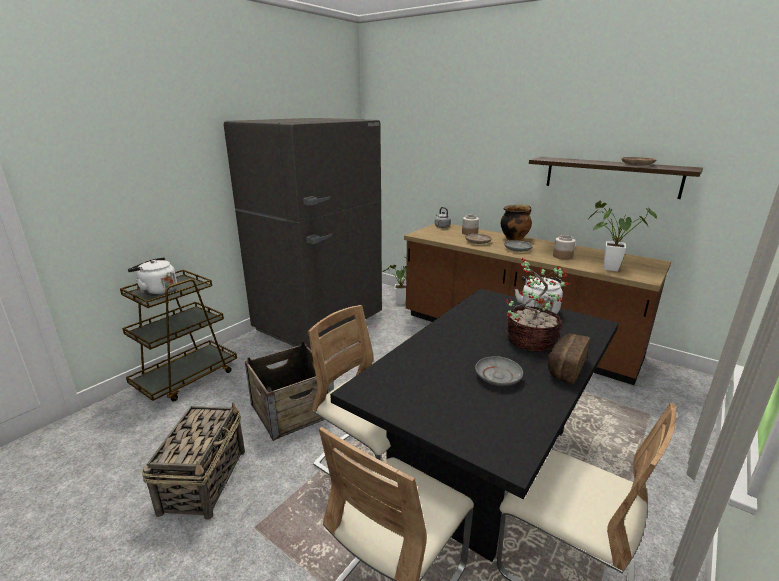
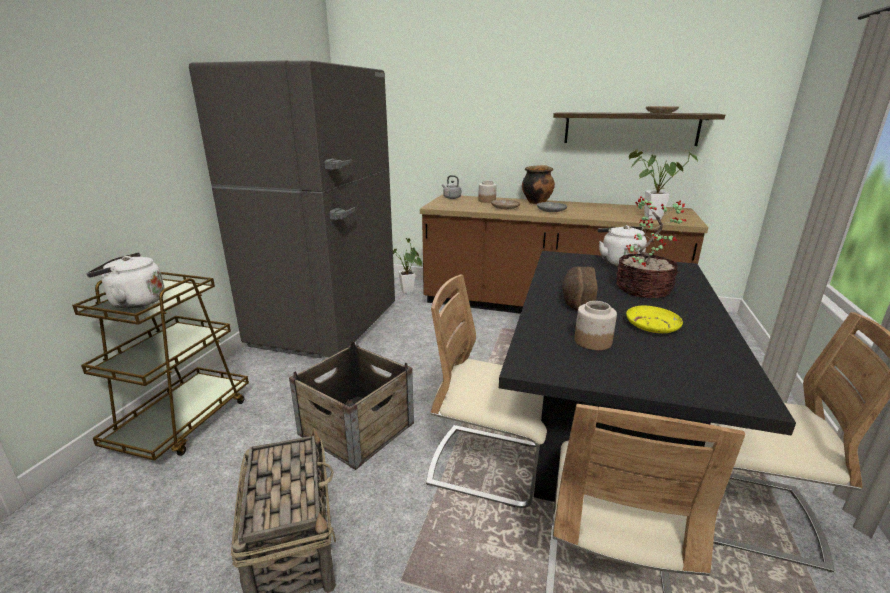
camera: 20 degrees left, 0 degrees up
grey plate [475,356,523,386] -> yellow plate [626,306,683,333]
bread [548,334,590,384] -> bread moved to [562,266,598,311]
jar [553,235,576,260] -> jar moved to [574,301,617,350]

